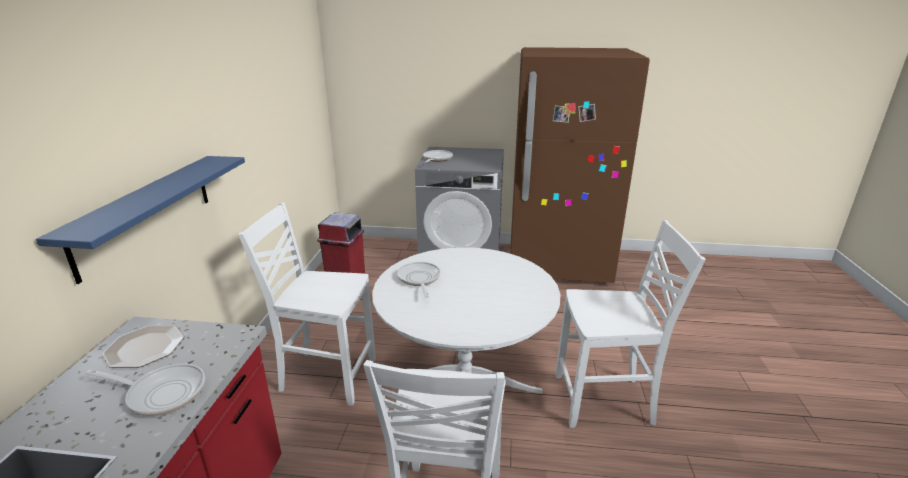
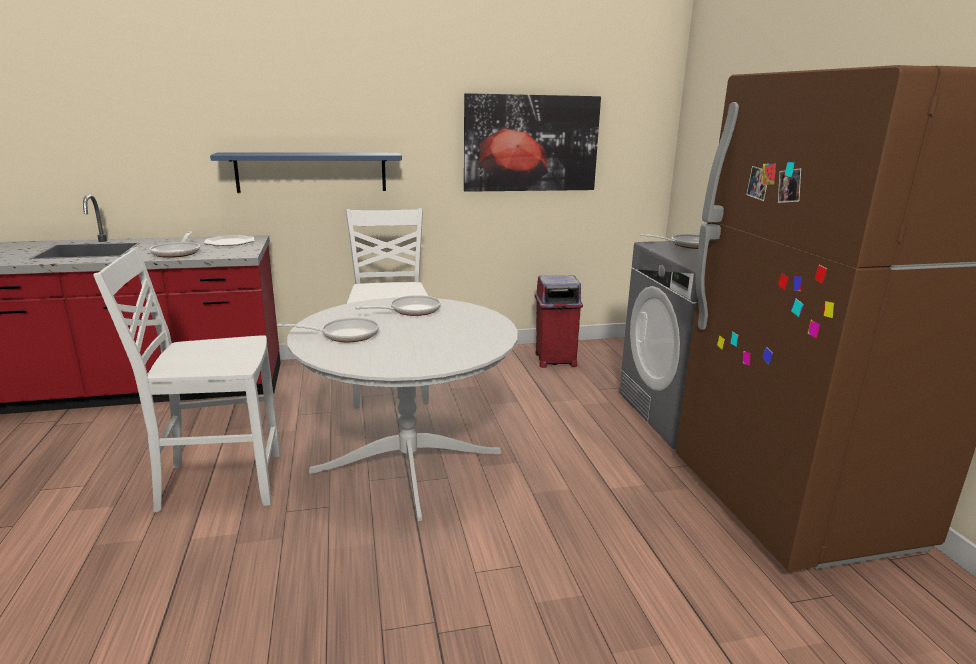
camera: 70 degrees right, 5 degrees down
white chair [555,220,705,428] -> none
none -> frying pan [277,318,379,342]
none -> picture [464,93,601,192]

